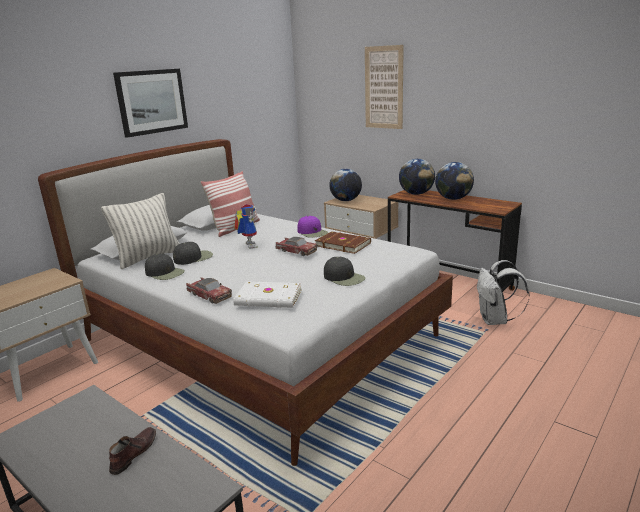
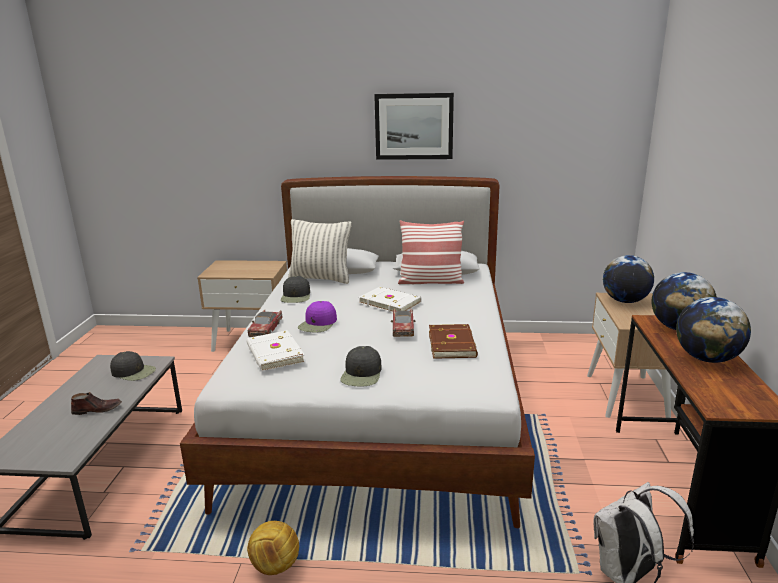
camera: 55 degrees right, 0 degrees up
black cap [173,242,213,265] -> black cap moved to [110,351,156,381]
toy robot [234,204,258,249] -> white book [359,287,422,313]
purple cap [297,216,329,238] -> purple cap moved to [298,301,337,333]
picture [365,45,404,129] -> none
none -> football [247,521,299,575]

